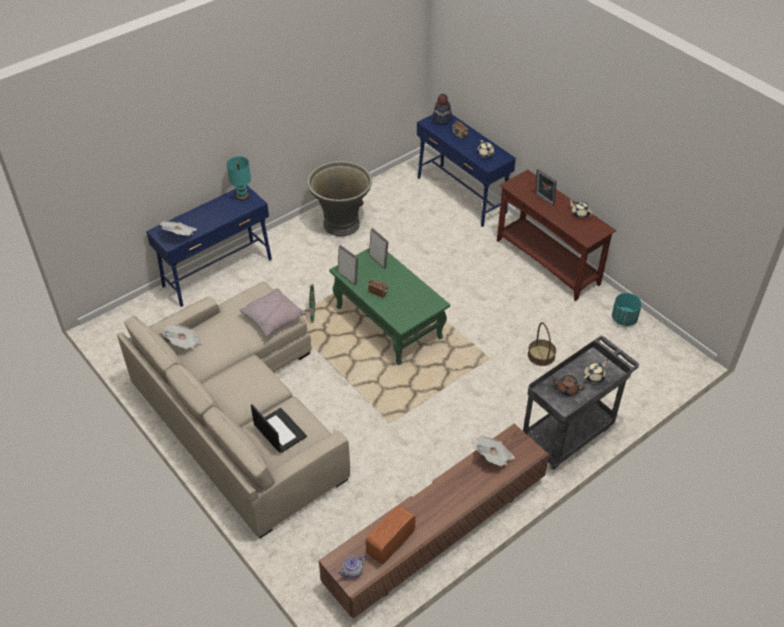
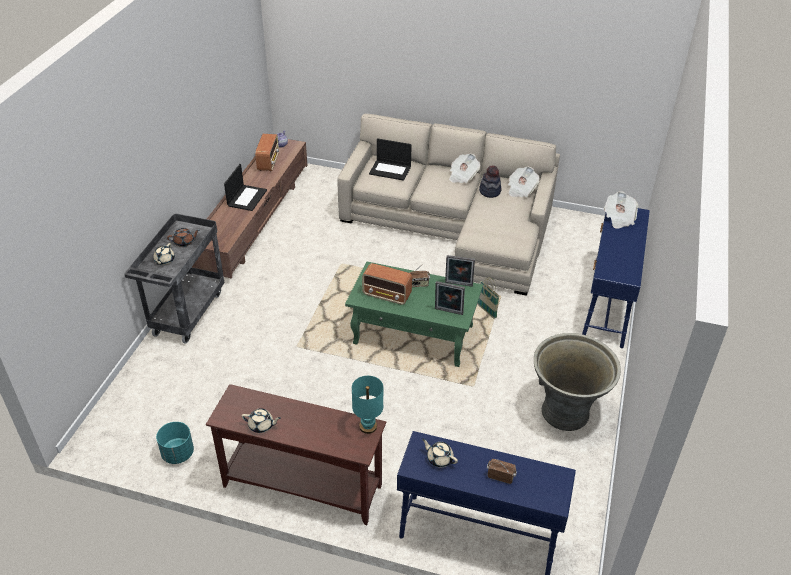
camera: 145 degrees right, 5 degrees down
turquoise table lamp [227,156,251,200] -> turquoise table lamp moved to [352,376,383,434]
purple pillow [239,288,306,337] -> none
hat [432,94,452,125] -> hat moved to [479,166,502,198]
newspaper [475,436,515,466] -> newspaper moved to [449,153,480,184]
basket [528,322,556,366] -> none
picture frame [535,169,557,206] -> none
none -> laptop [224,164,267,211]
none -> radio [362,263,412,305]

